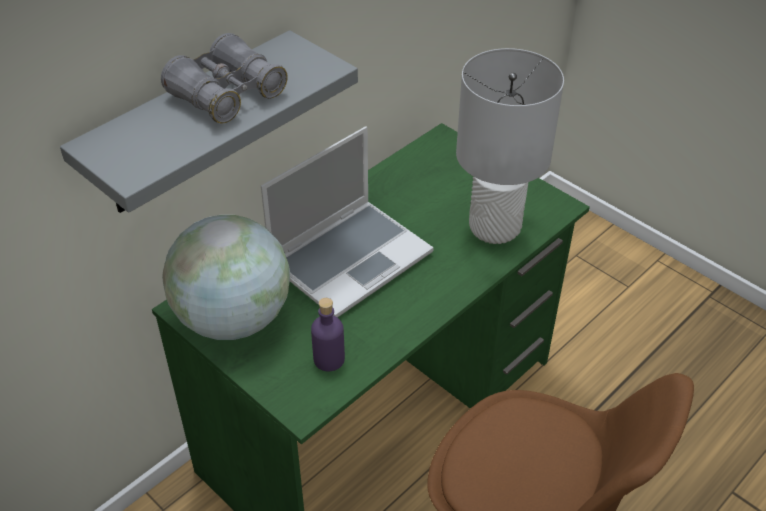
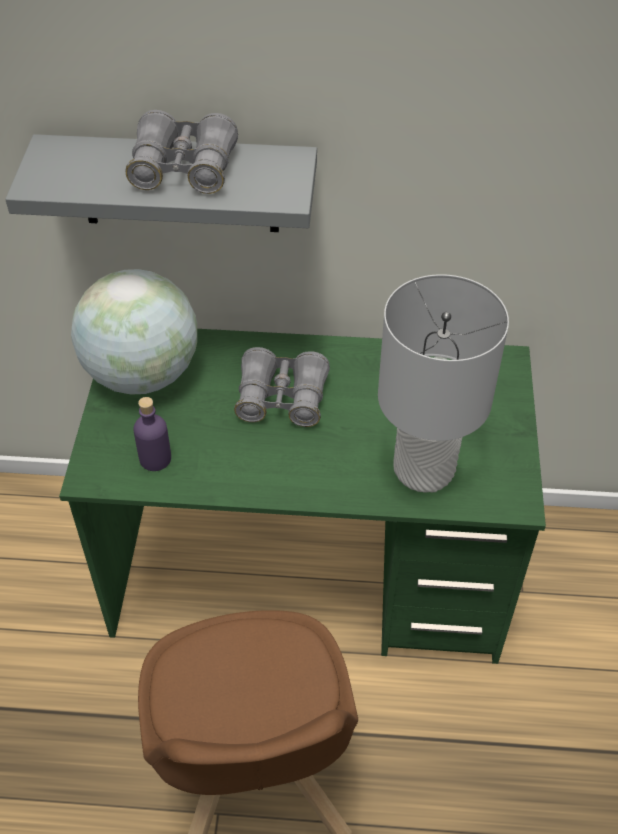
camera: 50 degrees right, 5 degrees up
laptop [261,126,434,318] -> grey binoculars [234,347,330,427]

